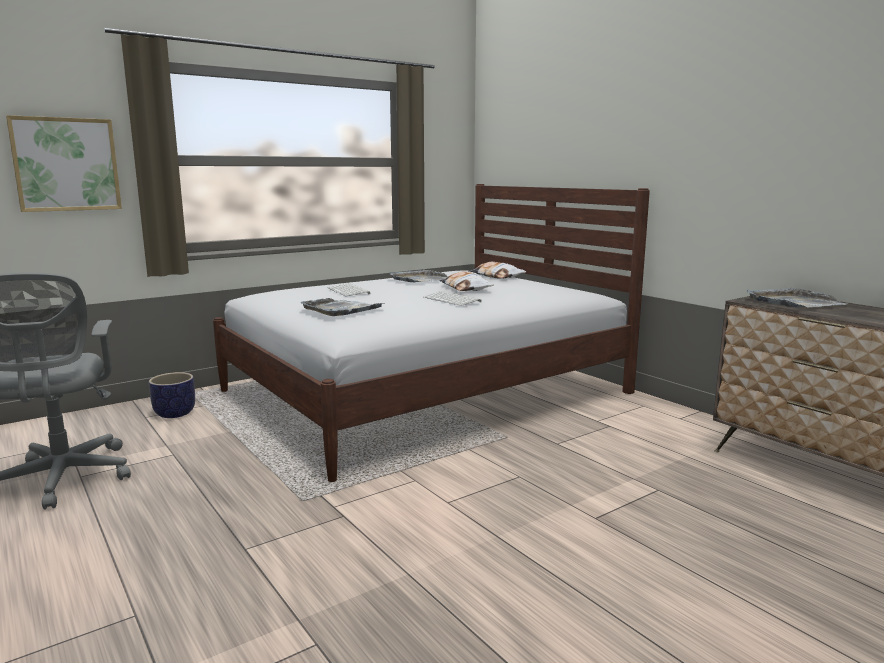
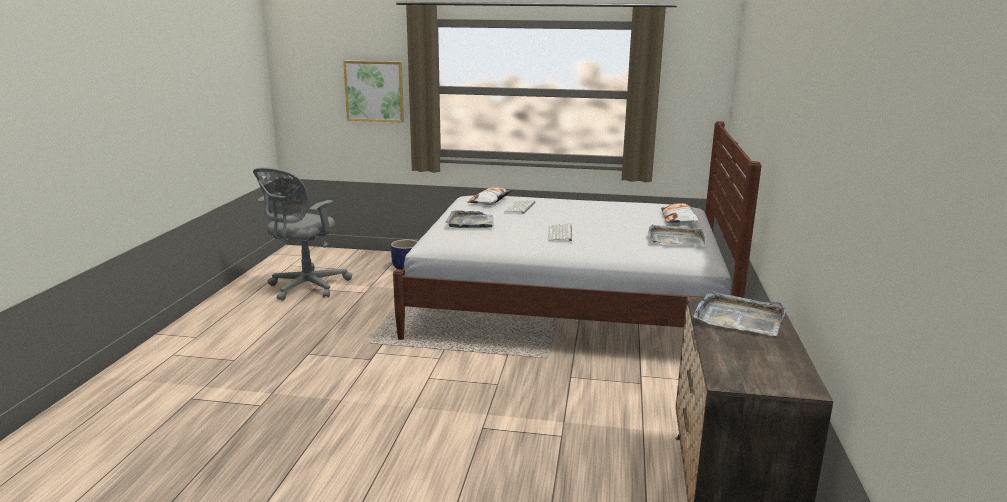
camera: 45 degrees right, 5 degrees up
grey tray [390,270,447,282] -> grey tray moved to [648,224,705,246]
pillow [439,271,494,291] -> pillow moved to [468,187,511,205]

